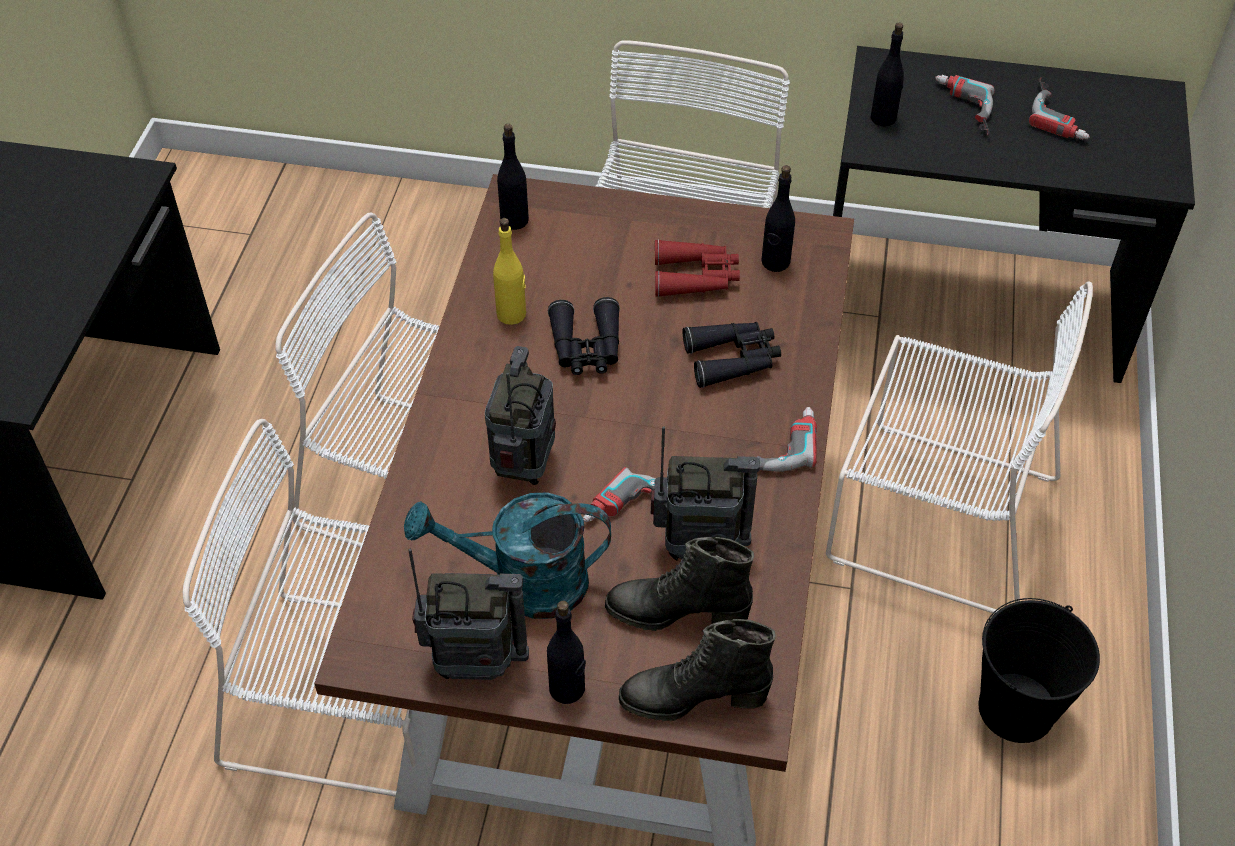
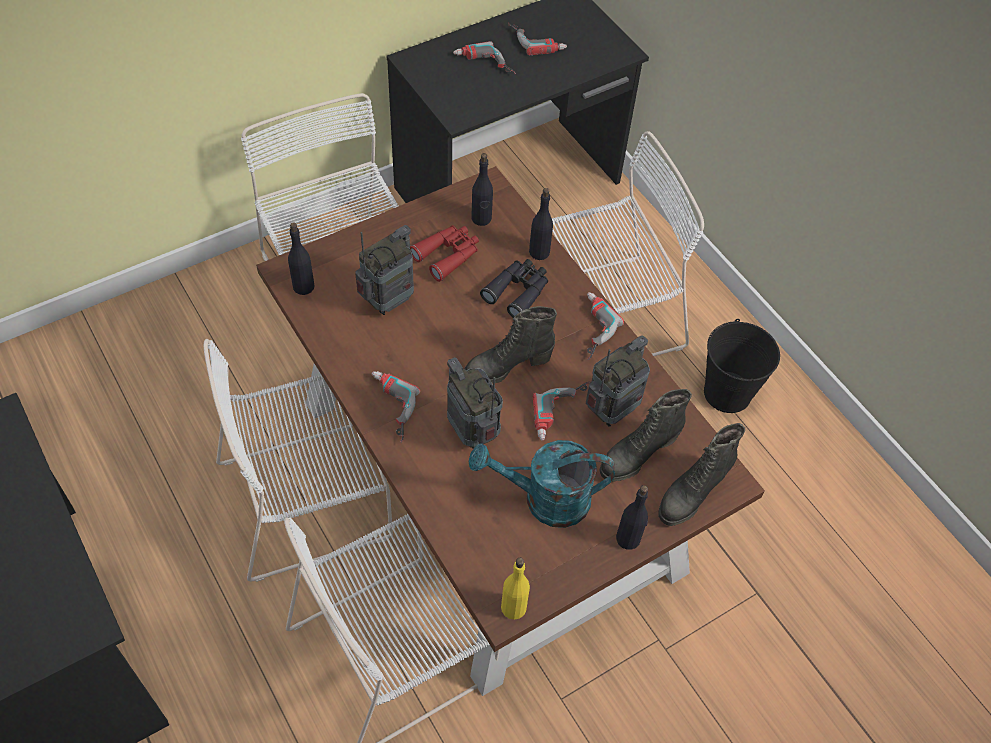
camera: 45 degrees left, 5 degrees up
turquoise watering can [404,492,611,619] -> turquoise watering can turned 45 degrees clockwise [469,440,615,528]
radio [408,549,529,680] -> radio moved to [355,225,414,315]
yellow bottle [493,218,526,325] -> yellow bottle moved to [501,558,530,619]
black binoculars [548,297,620,375] -> none
black bottle [871,23,904,127] -> black bottle moved to [529,188,553,260]
none -> power drill [372,371,420,442]
none -> black boot [465,306,557,383]

